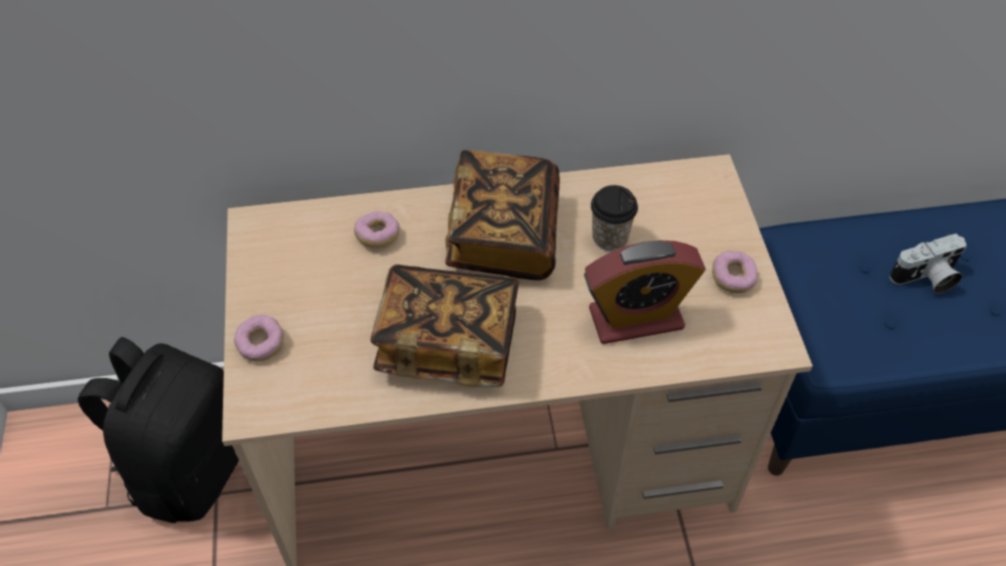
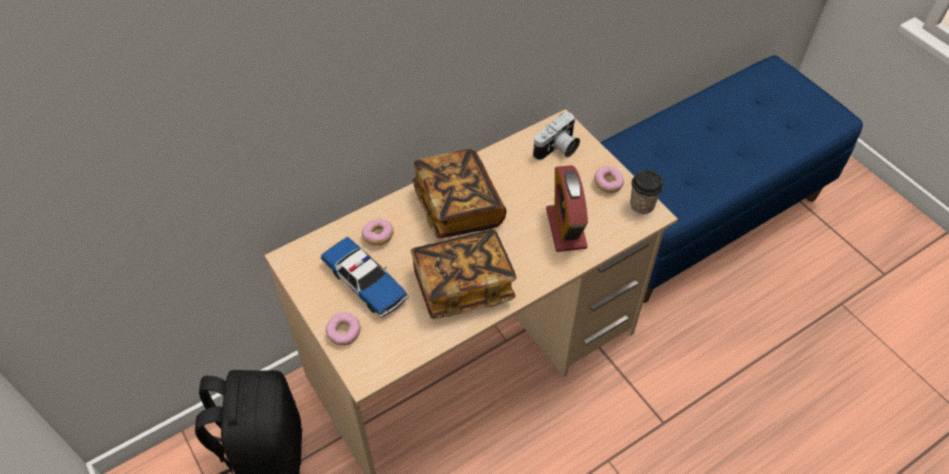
camera: 25 degrees left, 0 degrees up
alarm clock [584,240,706,344] -> alarm clock turned 120 degrees clockwise [546,165,588,252]
cup [591,185,638,251] -> cup moved to [630,170,664,214]
camera [889,233,967,294] -> camera moved to [533,112,580,160]
none -> toy car [320,237,409,318]

